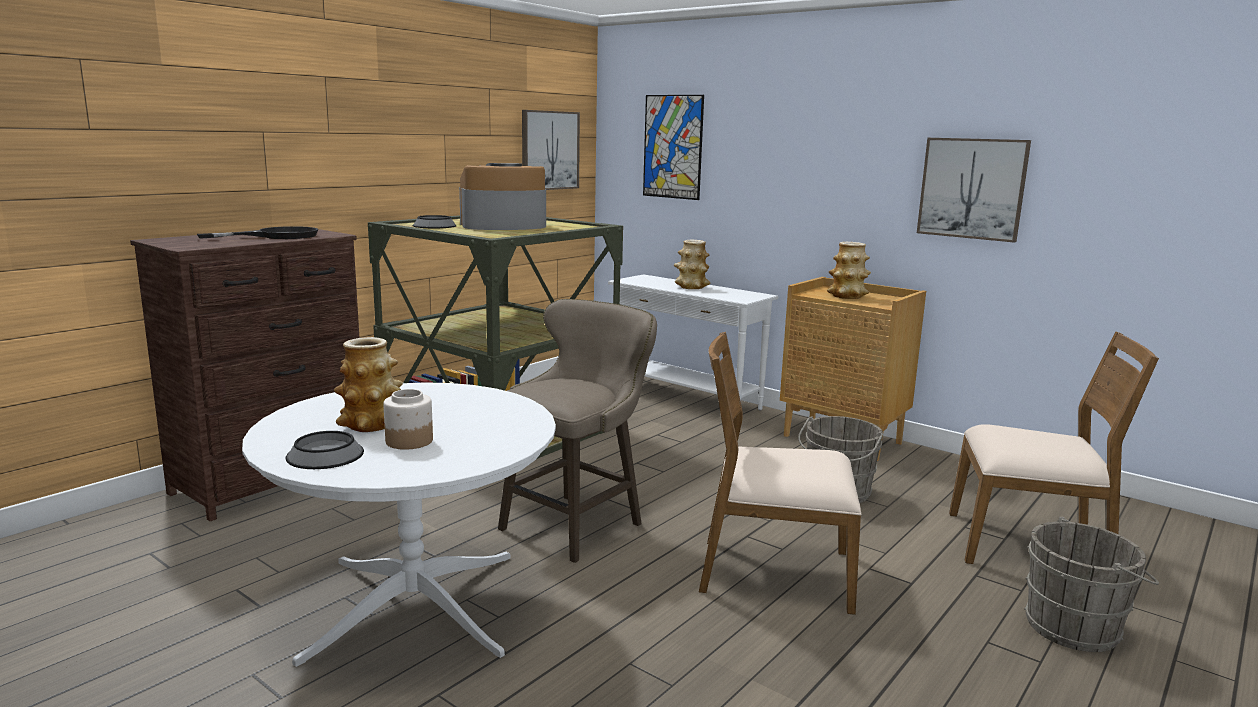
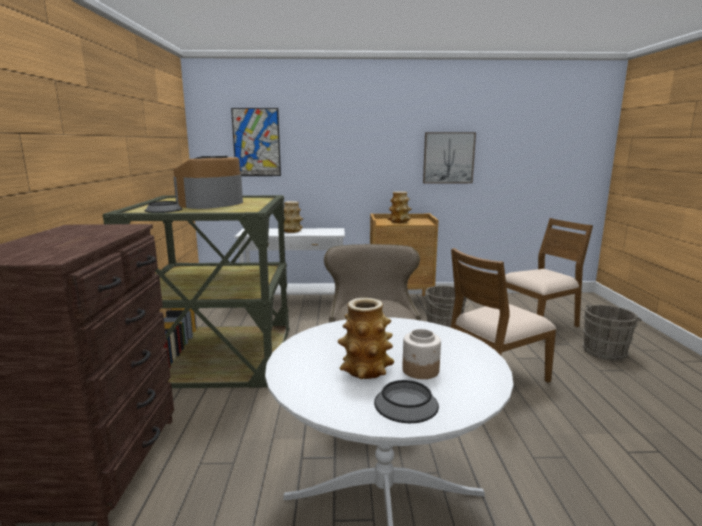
camera: 40 degrees left, 0 degrees up
black frying pan [197,226,318,239] -> none
picture [522,110,580,190] -> none

